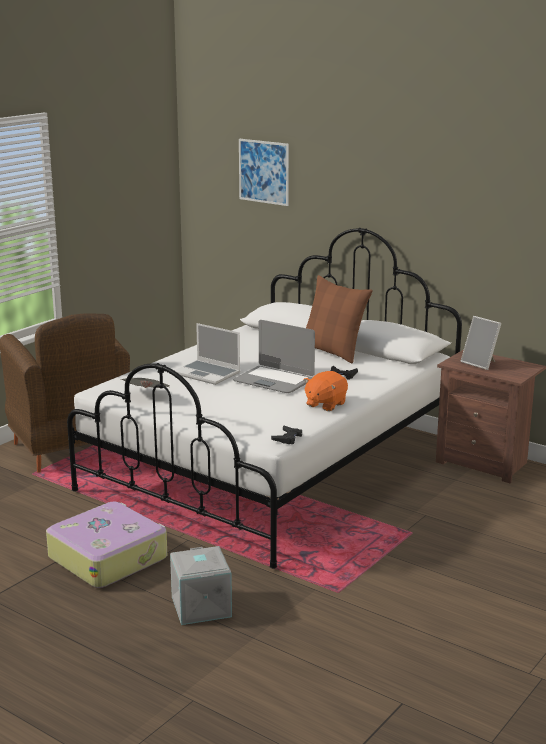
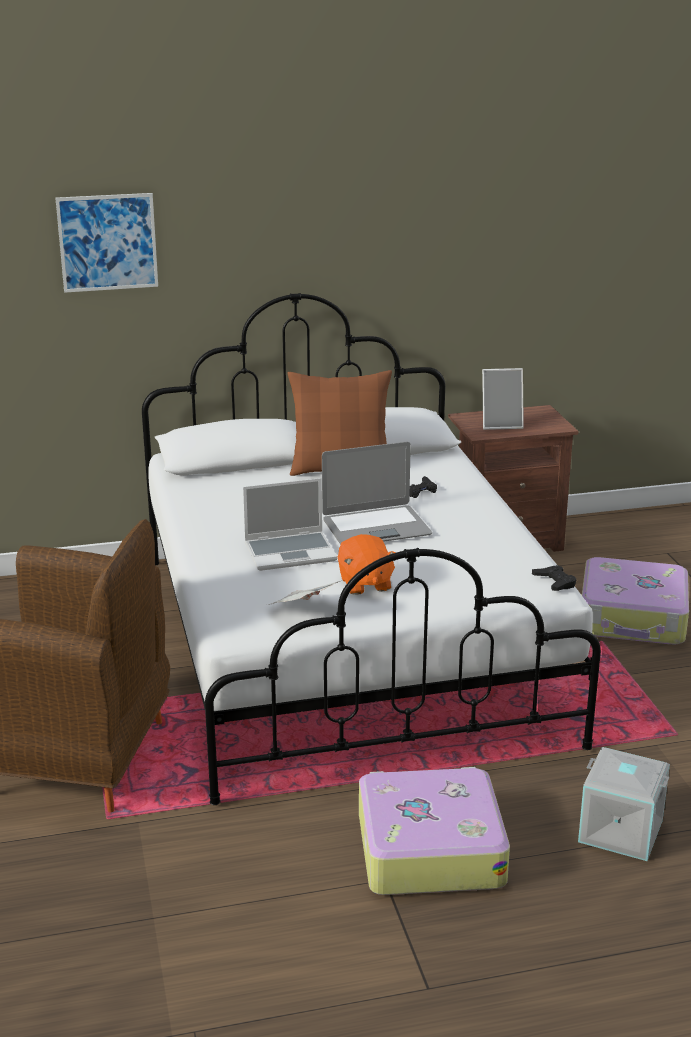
camera: 50 degrees left, 5 degrees up
orange plush toy [304,371,348,411] -> orange plush toy moved to [338,534,396,595]
none -> suitcase [582,557,689,645]

